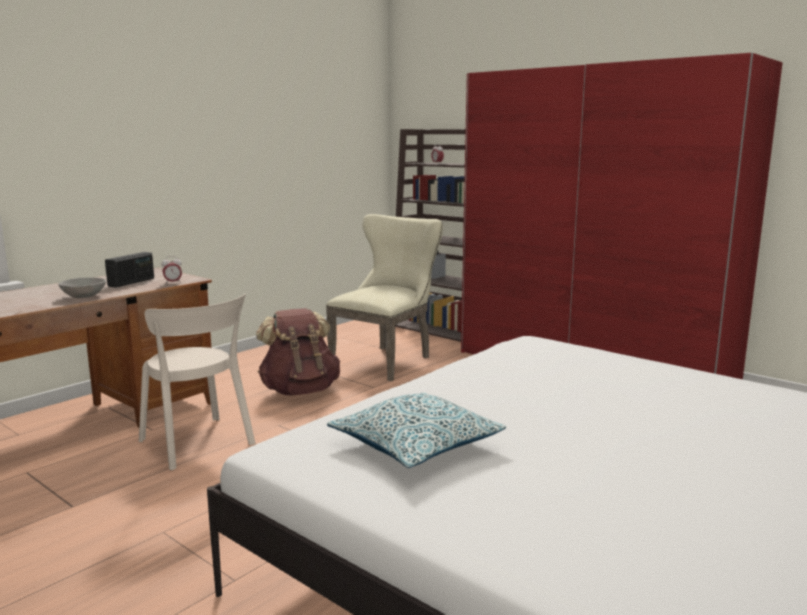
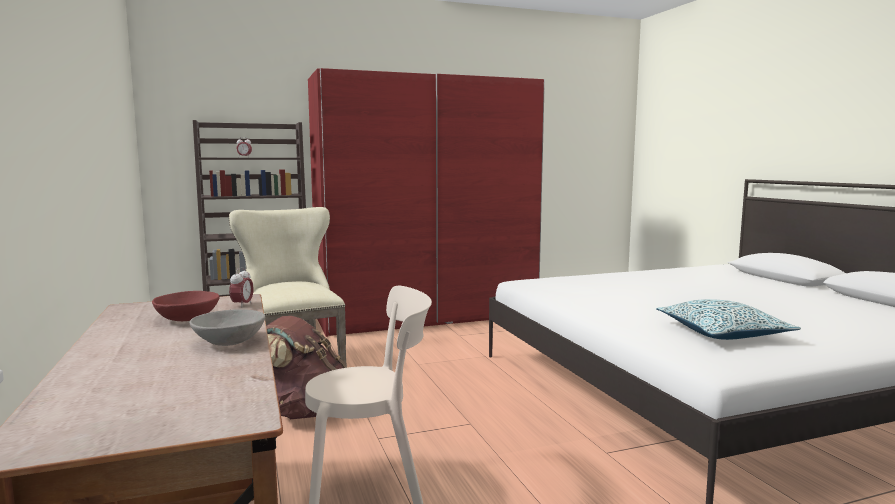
camera: 60 degrees left, 5 degrees down
radio [105,252,154,288] -> red bowl [152,291,220,321]

